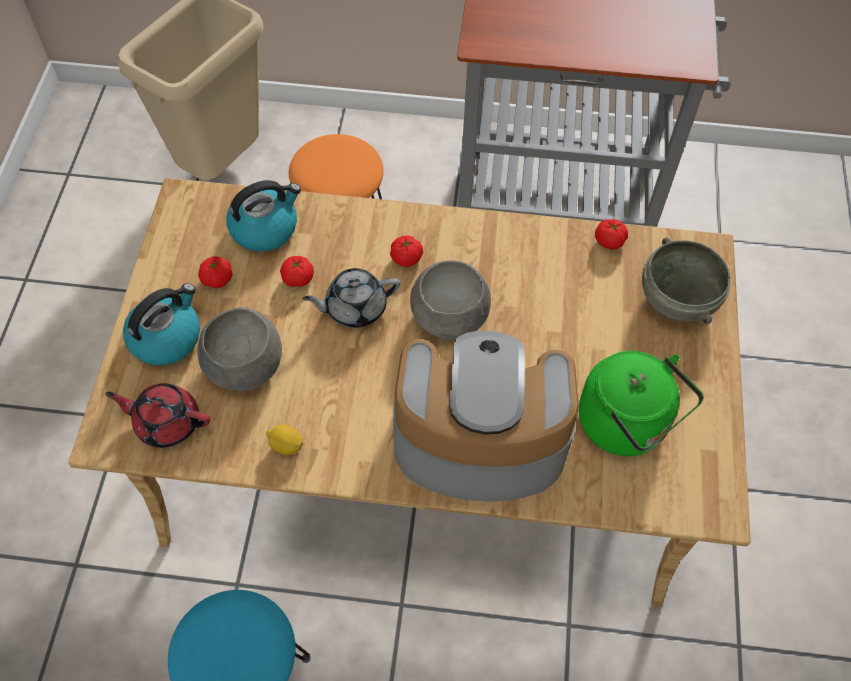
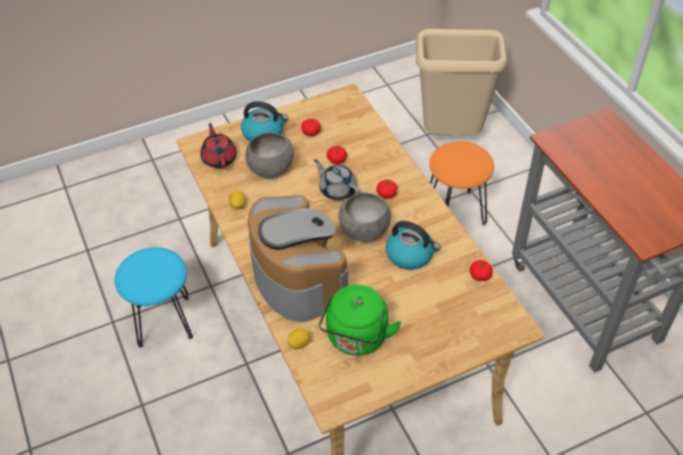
camera: 60 degrees right, 10 degrees down
kettle [226,180,301,252] -> kettle moved to [386,221,440,270]
grey bowl [642,237,730,324] -> none
none -> lemon [287,328,310,349]

